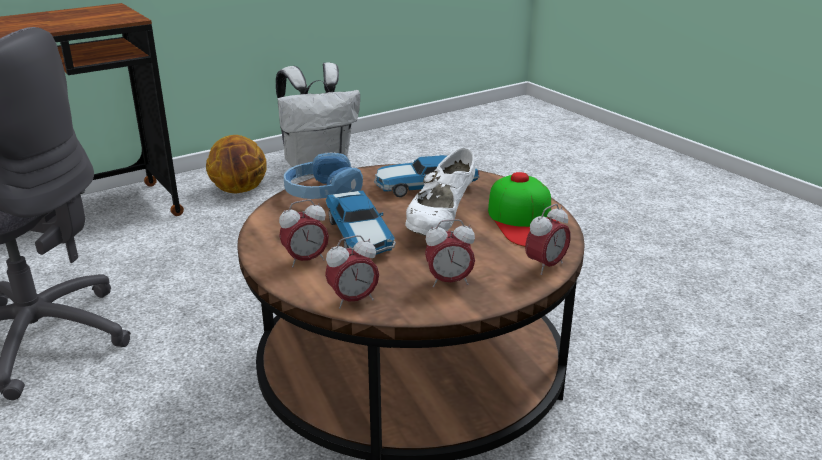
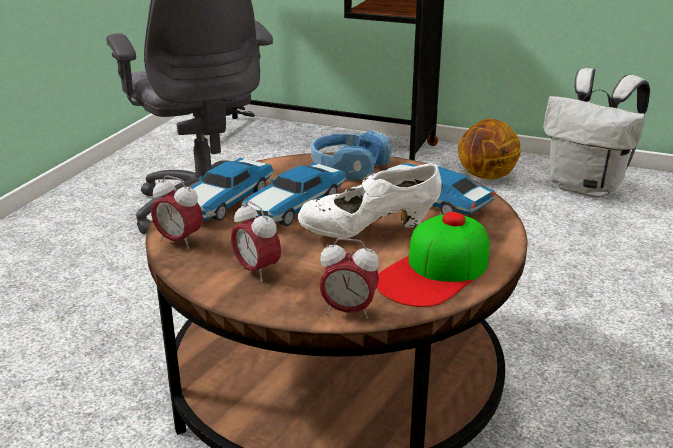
camera: 55 degrees right, 0 degrees up
alarm clock [279,199,329,268] -> toy car [190,158,274,221]

